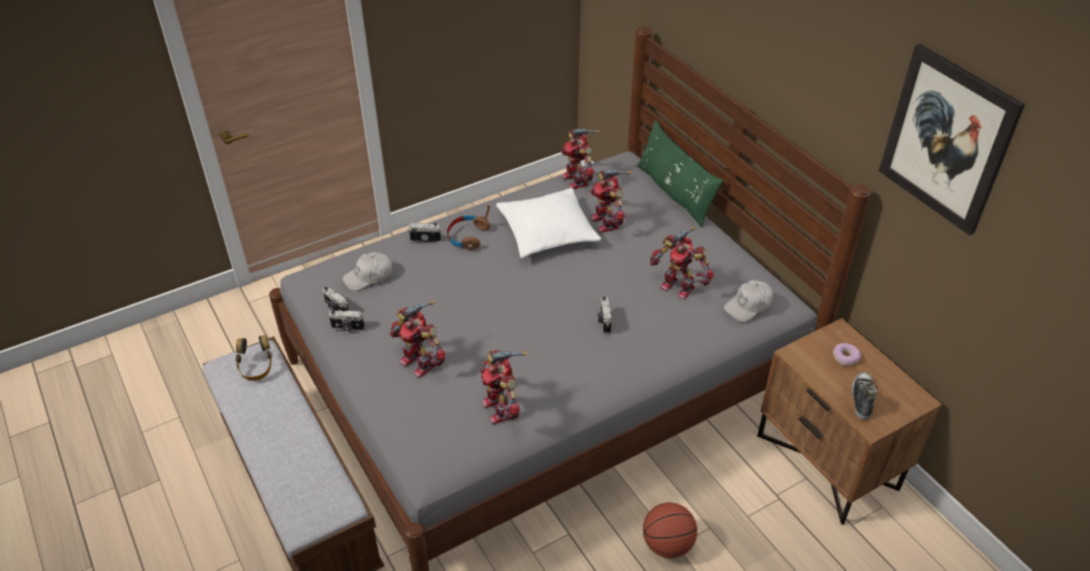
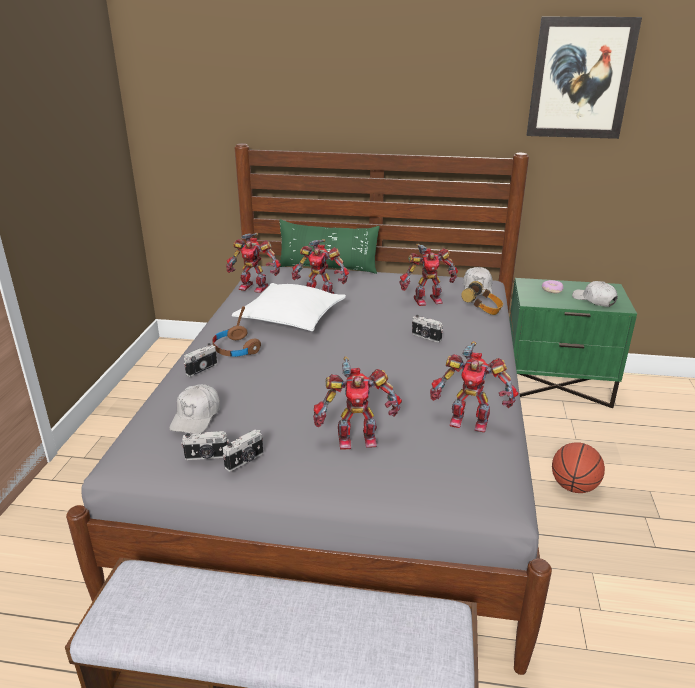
camera: 50 degrees left, 15 degrees down
headphones [236,335,272,381] -> headphones moved to [461,281,503,315]
brown nightstand [757,318,942,525] -> green nightstand [509,278,637,408]
shoe [852,372,878,420] -> white cap [572,281,618,307]

